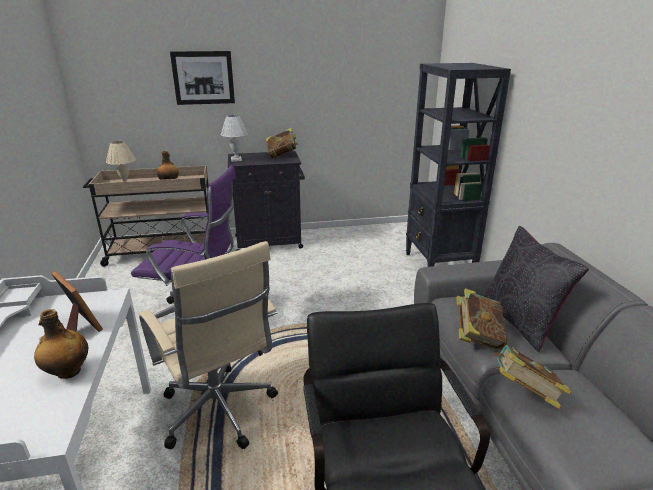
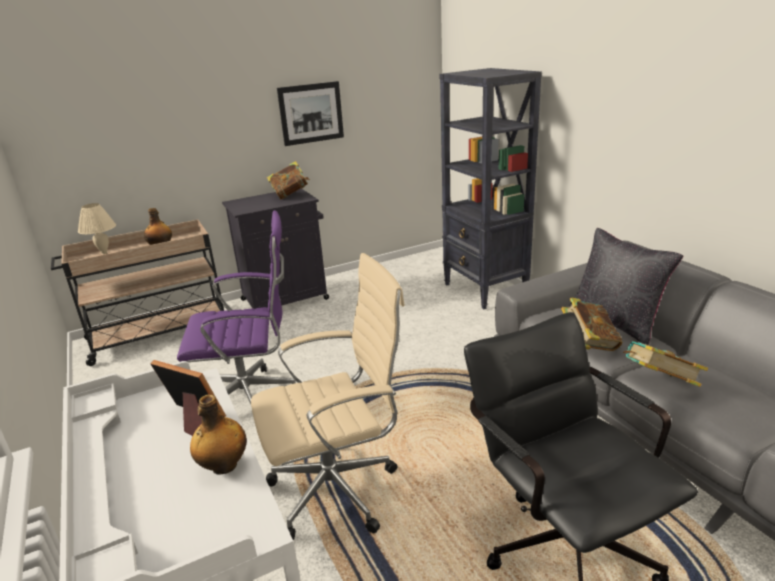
camera: 15 degrees left, 0 degrees up
beige office chair [139,241,278,449] -> beige office chair turned 60 degrees counterclockwise [251,253,405,541]
picture [170,51,235,105] -> picture moved to [277,81,344,146]
white table lamp [221,115,248,162] -> none

